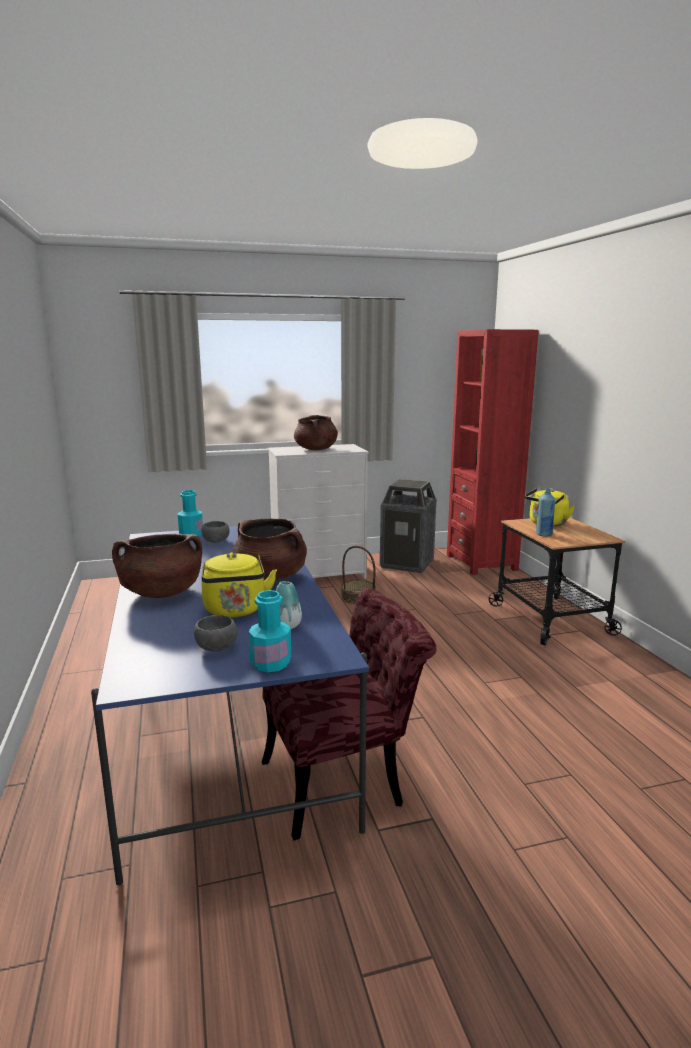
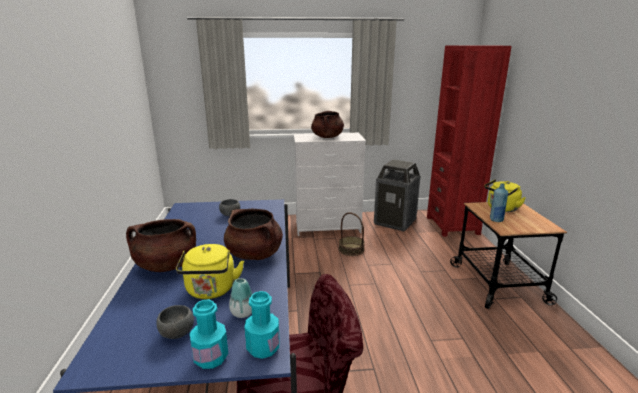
camera: 10 degrees right, 5 degrees up
turquoise bottle [178,490,203,536] -> turquoise bottle moved to [244,291,280,359]

